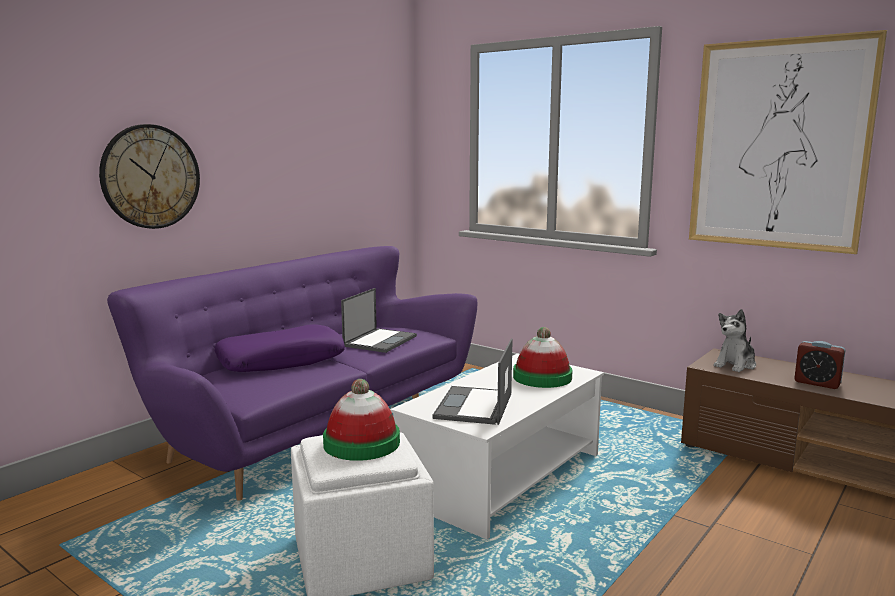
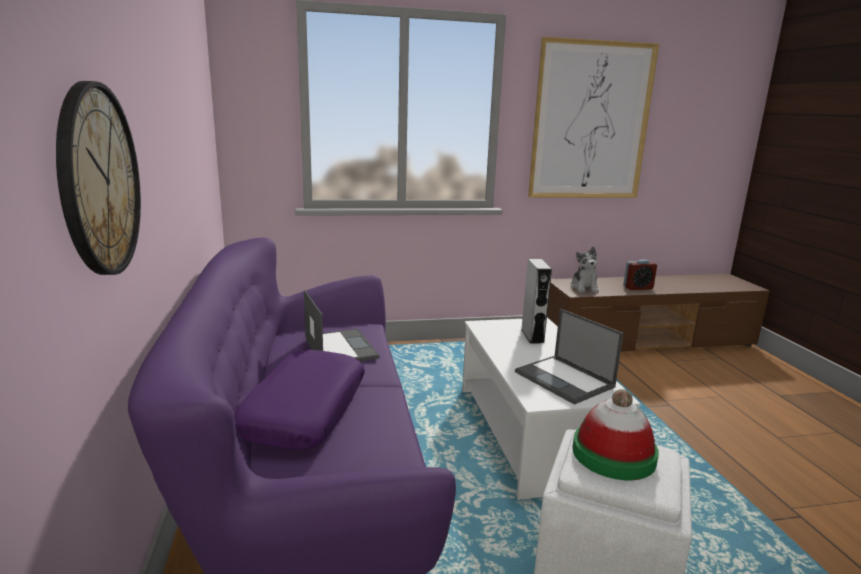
camera: 50 degrees left, 5 degrees up
hat [513,327,572,388] -> grey speaker [521,259,552,343]

